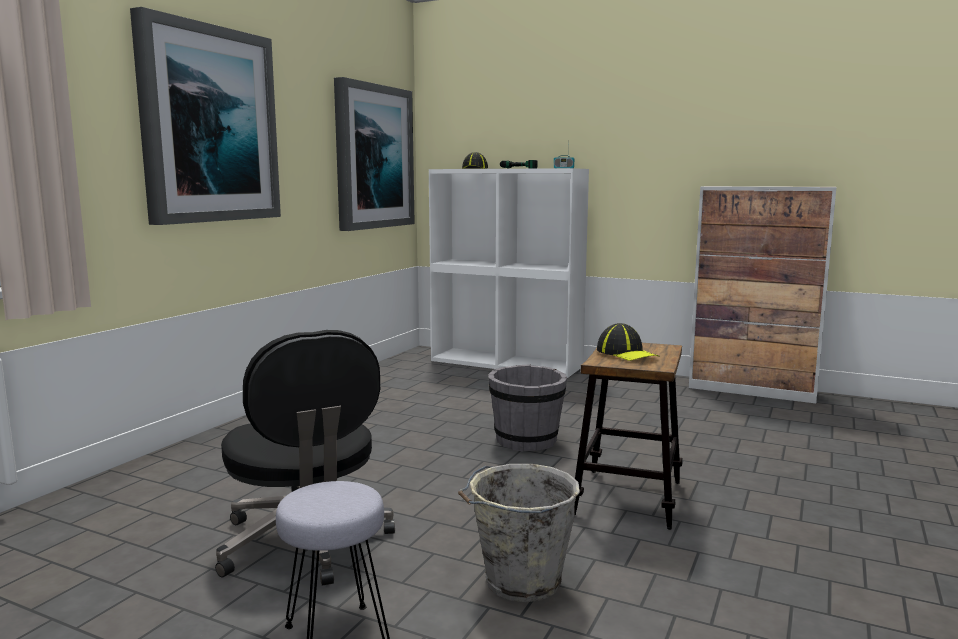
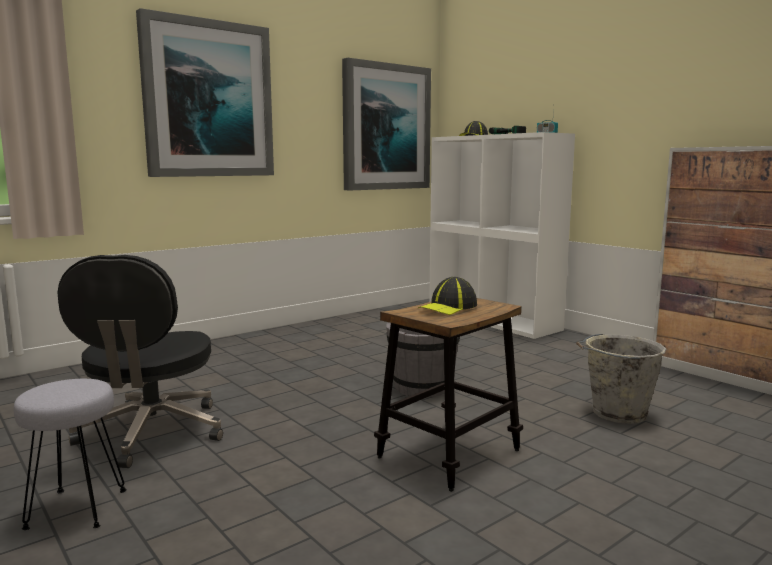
camera: 25 degrees right, 0 degrees up
grey bucket [458,464,580,602] -> grey bucket moved to [576,334,666,424]
cap [597,323,659,361] -> cap turned 45 degrees clockwise [418,277,477,315]

